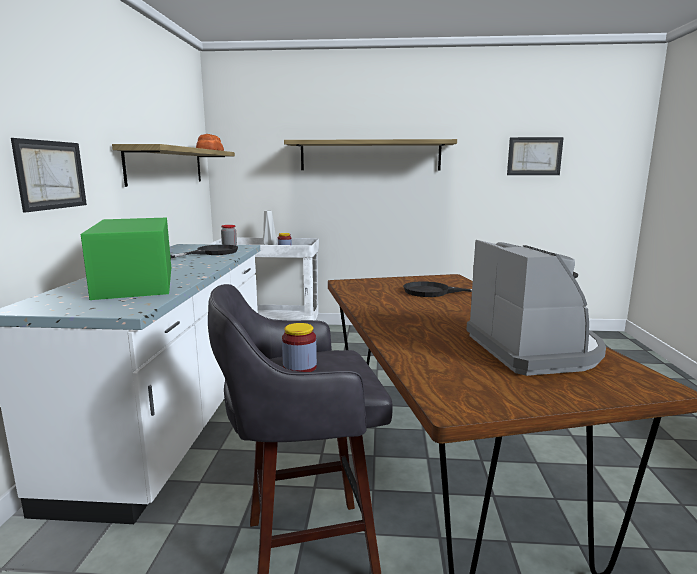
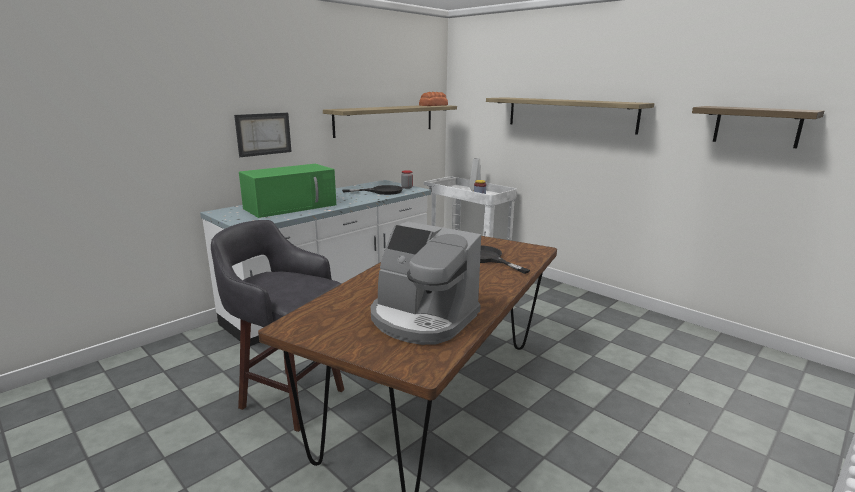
camera: 40 degrees right, 5 degrees up
green microwave [81,218,171,300] -> green microwave turned 150 degrees counterclockwise [239,164,336,218]
jar [282,323,317,372] -> none
coffee machine [466,240,606,376] -> coffee machine turned 90 degrees clockwise [371,221,481,345]
picture [507,137,564,175] -> shelf [692,106,824,149]

